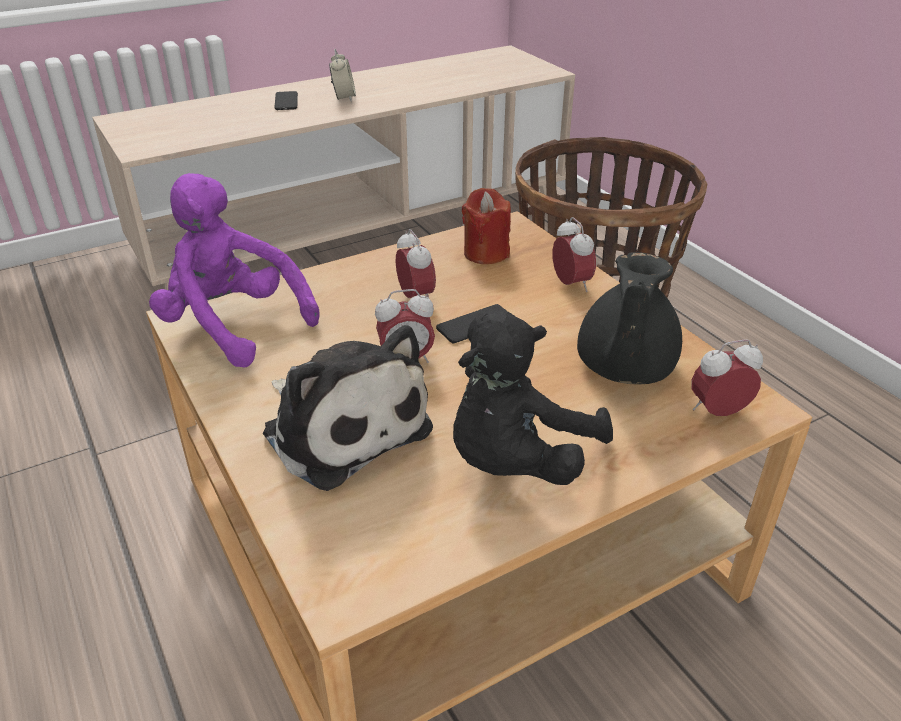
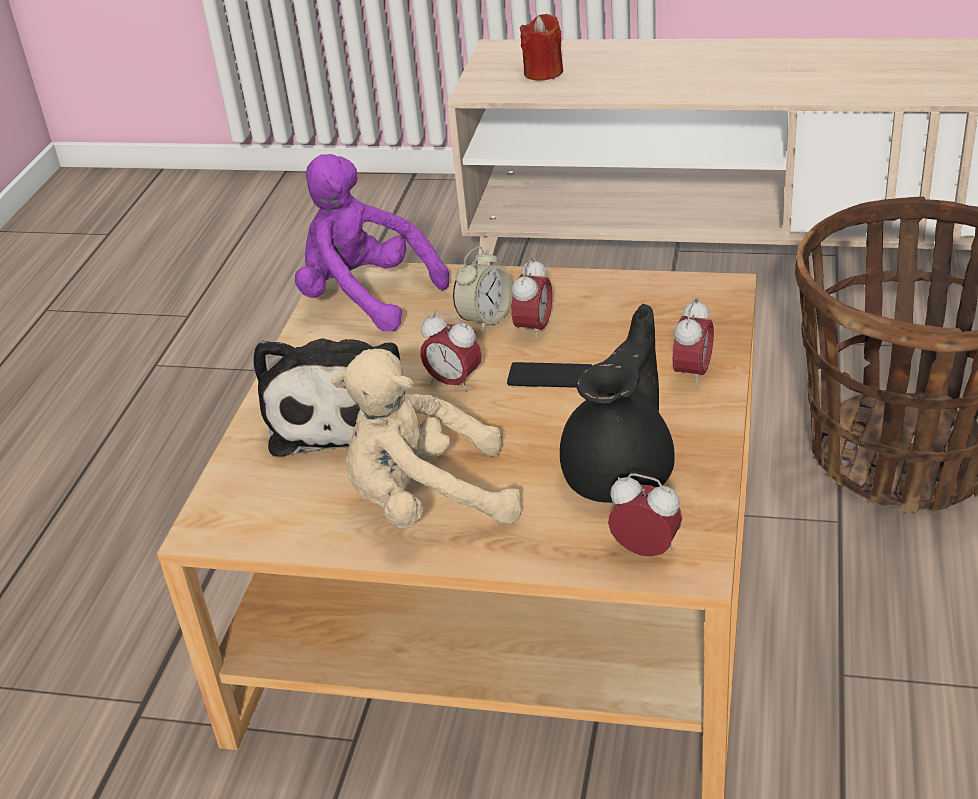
camera: 45 degrees right, 0 degrees up
purple plush toy [149,173,320,368] -> purple plush toy turned 45 degrees counterclockwise [295,154,449,332]
phone [274,91,298,110] -> none
alarm clock [329,49,356,102] -> alarm clock moved to [453,246,512,332]
black plush toy [453,310,613,485] -> beige plush toy [331,349,522,529]
red candle [462,188,511,264] -> red candle moved to [520,14,563,80]
black teapot [577,252,682,384] -> black teapot turned 150 degrees clockwise [560,304,675,503]

